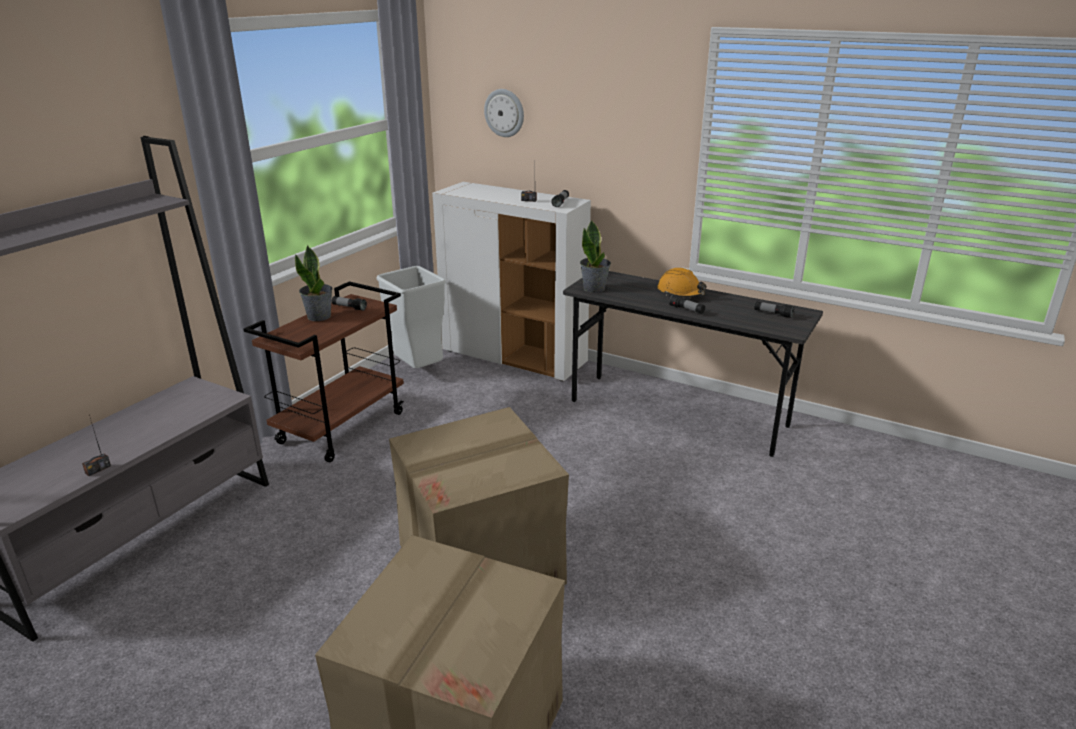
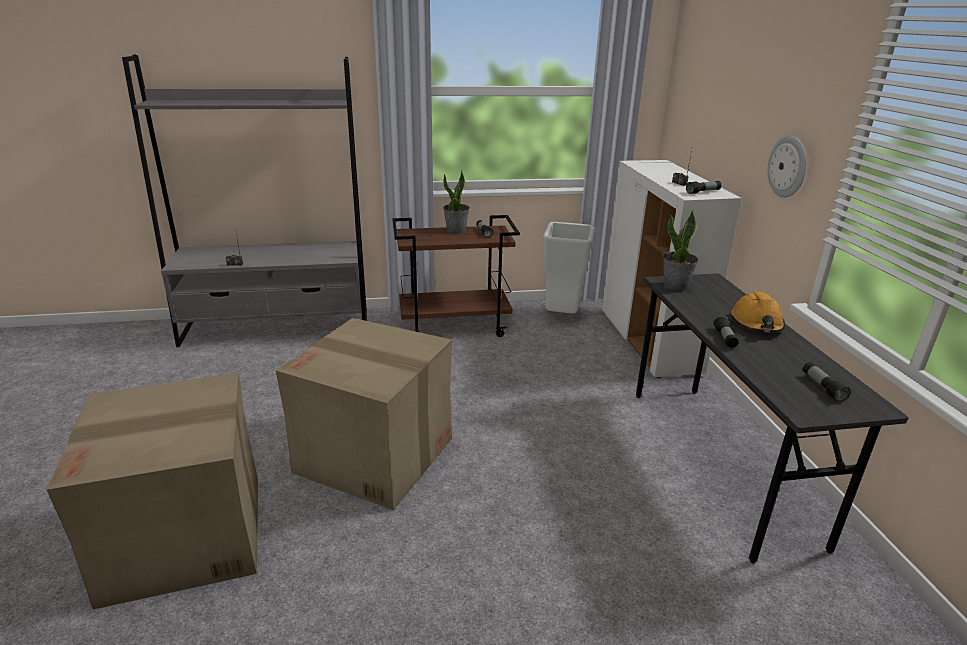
camera: 50 degrees right, 0 degrees up
wall clock [484,89,524,137] -> wall clock moved to [768,136,807,198]

